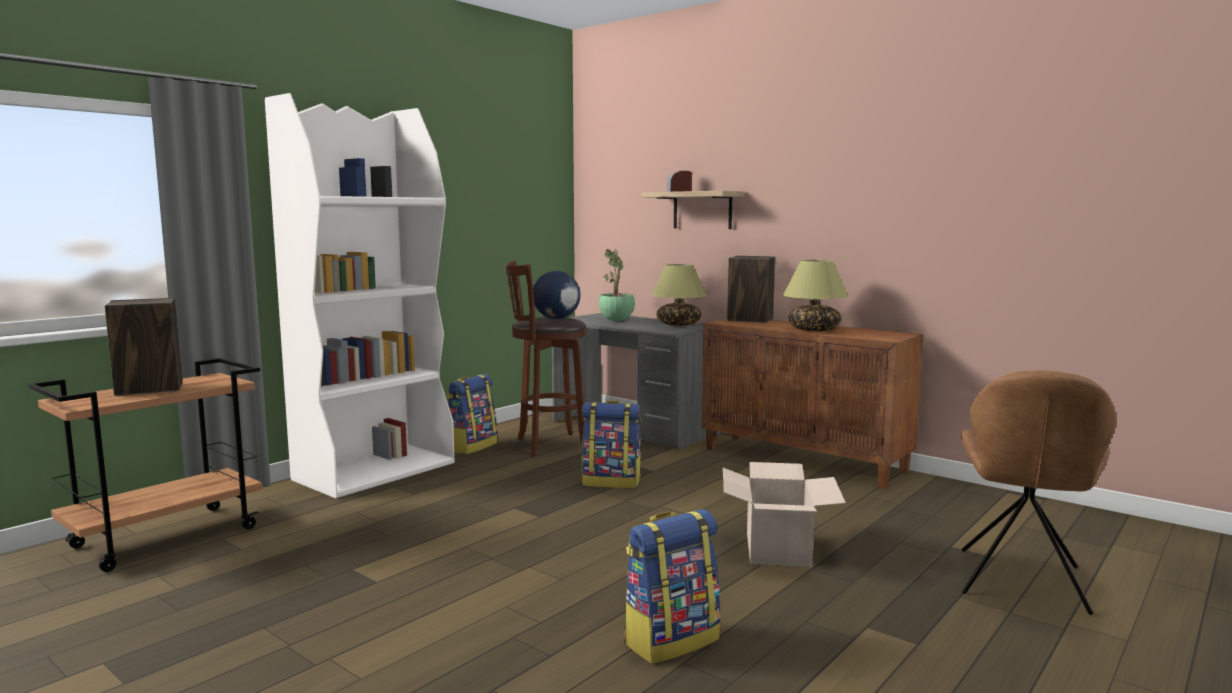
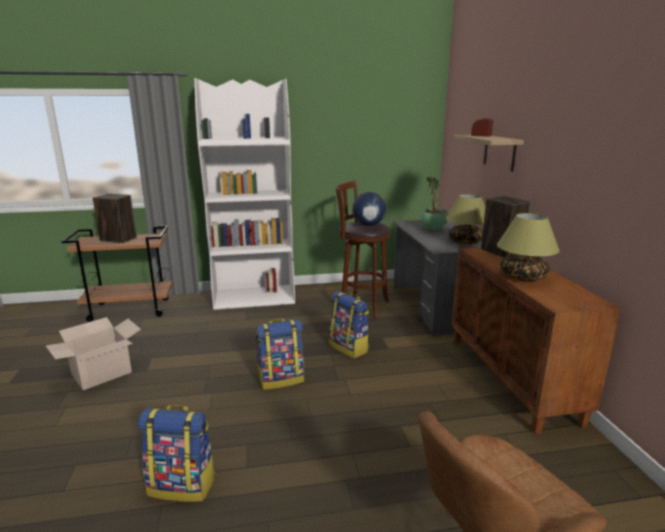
camera: 40 degrees right, 10 degrees up
backpack [447,374,497,454] -> backpack moved to [255,319,304,390]
cardboard box [723,462,846,567] -> cardboard box moved to [45,317,141,390]

